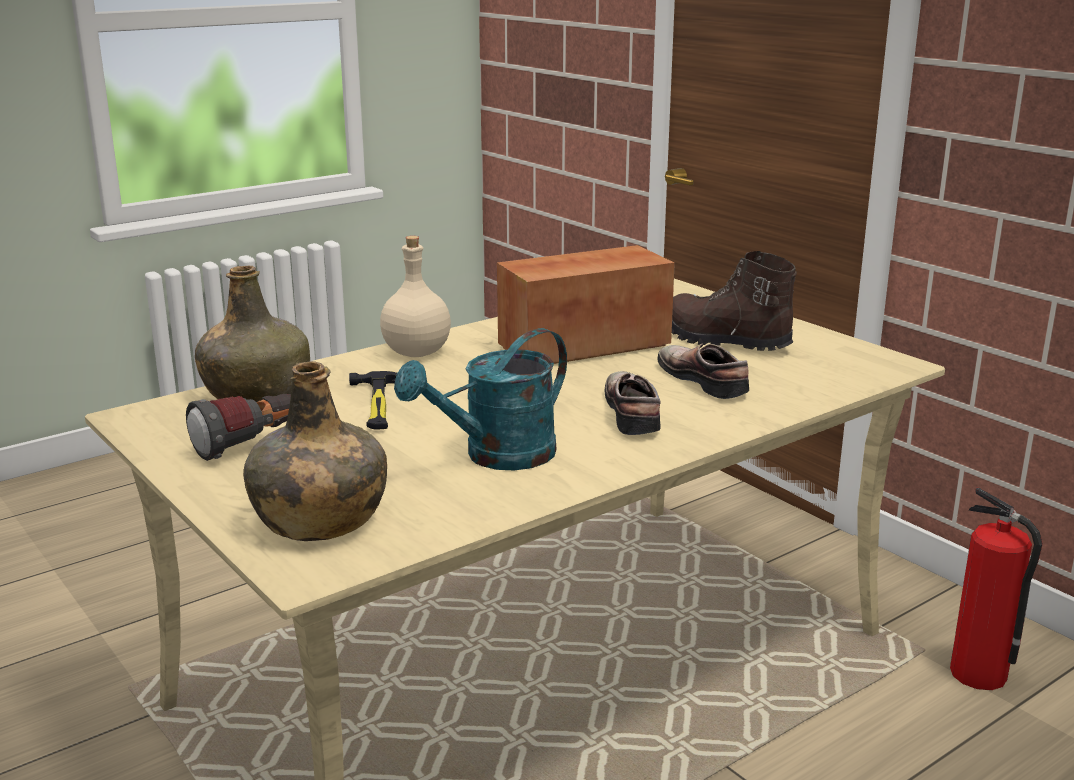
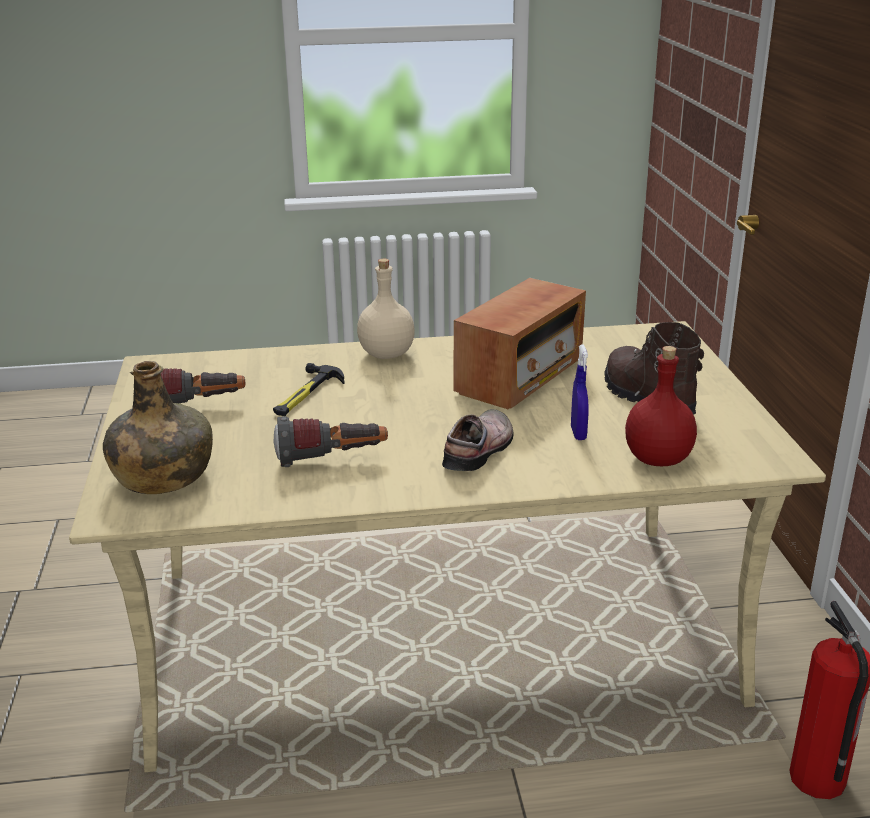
camera: 30 degrees right, 5 degrees up
green bottle [195,266,310,402] -> none
turquoise watering can [394,328,567,470] -> flashlight [274,416,388,467]
radio [497,245,675,364] -> radio turned 120 degrees clockwise [453,278,586,409]
shoe [658,344,749,399] -> blue spray bottle [571,344,589,440]
none -> red bottle [625,346,697,466]

